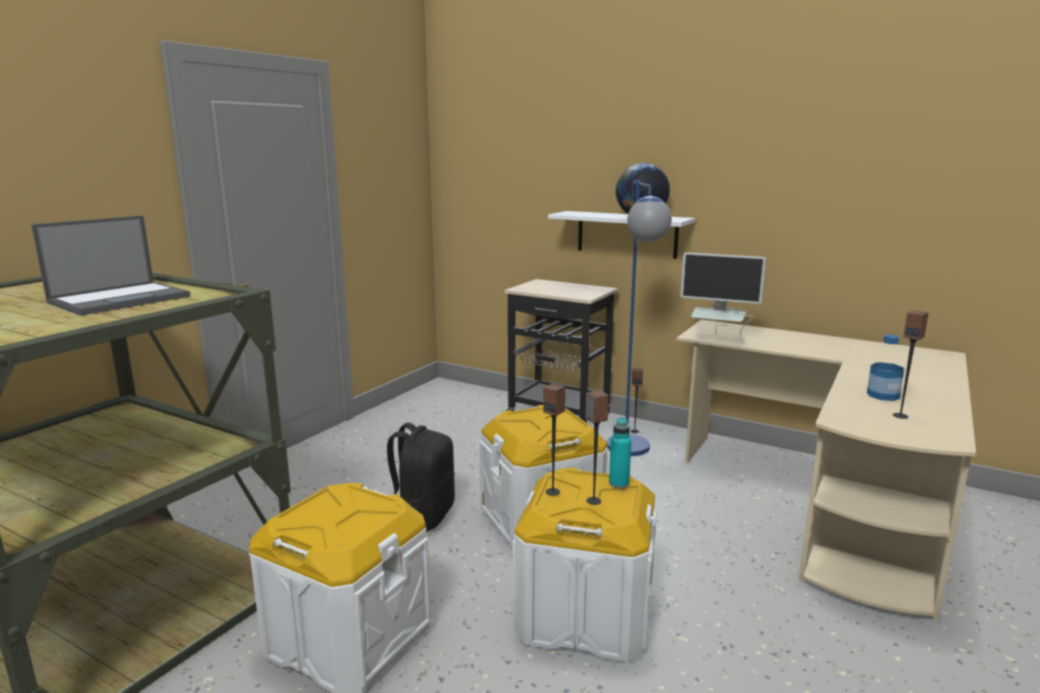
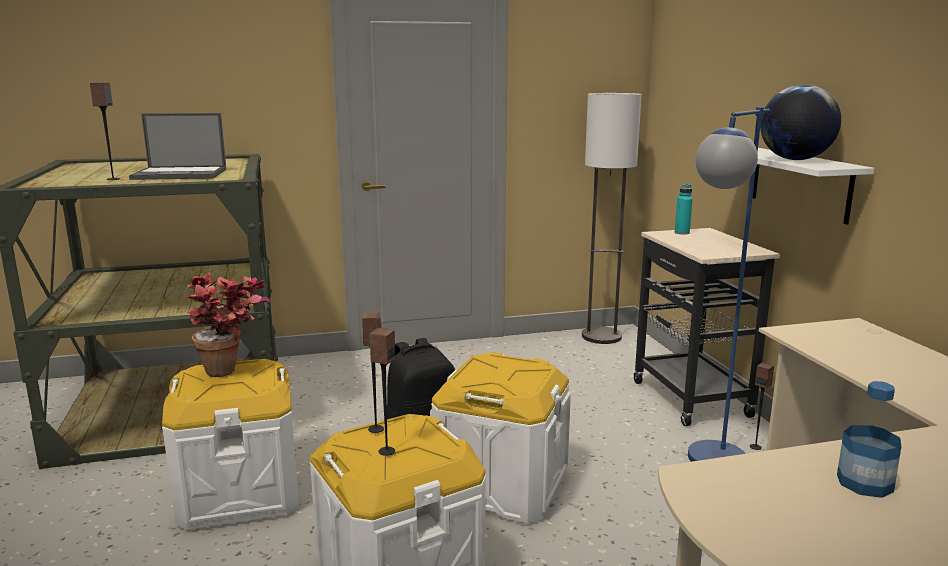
camera: 45 degrees right, 0 degrees up
turquoise bottle [609,418,631,488] -> turquoise bottle moved to [675,183,693,235]
monitor [680,252,766,343] -> none
speaker [893,310,929,419] -> speaker moved to [90,83,120,180]
none -> potted plant [186,270,270,377]
none -> floor lamp [582,93,642,344]

